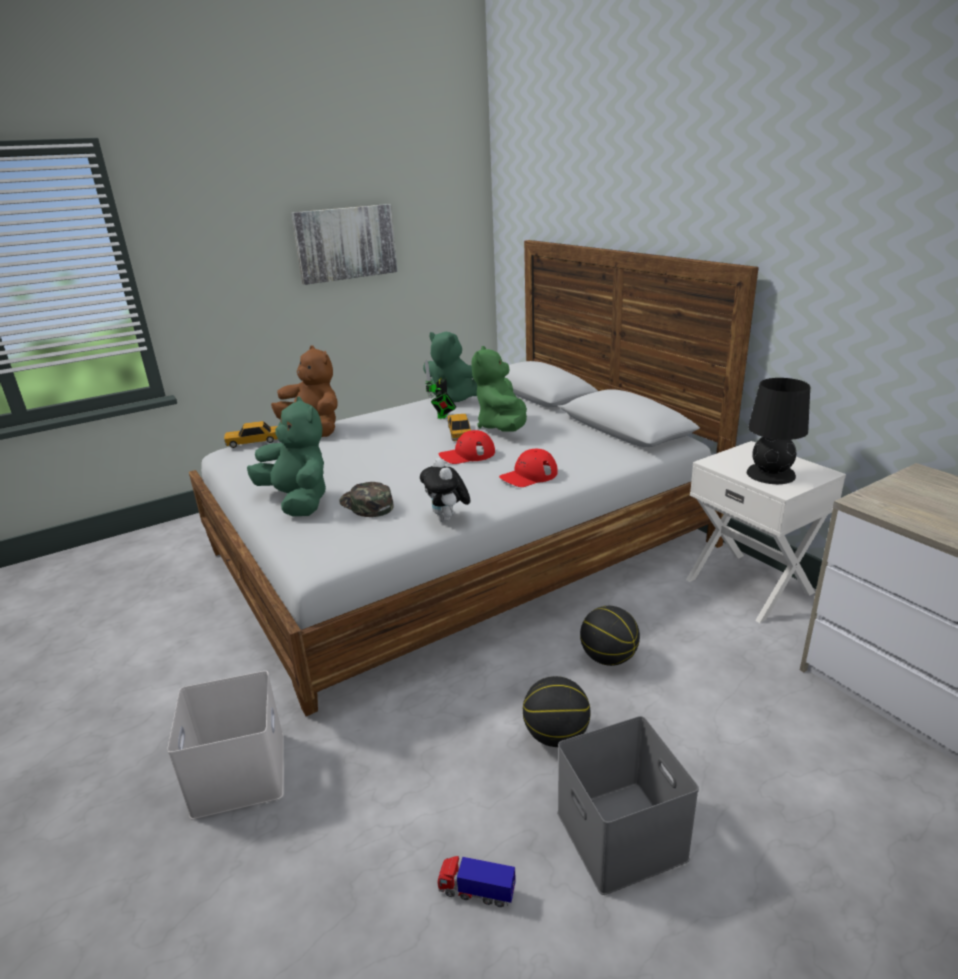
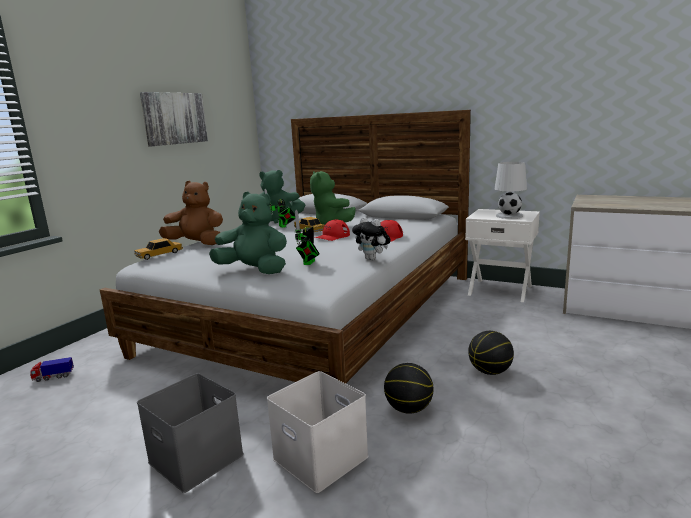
camera: 30 degrees left, 10 degrees down
green cap [339,482,393,517] -> toy robot [295,210,320,265]
toy truck [437,856,516,907] -> toy truck moved to [30,357,74,382]
grey storage box [557,716,699,895] -> grey storage box moved to [137,373,244,493]
basketball [580,606,640,666] -> basketball moved to [384,363,433,414]
black table lamp [747,378,810,484] -> white table lamp [495,162,527,219]

